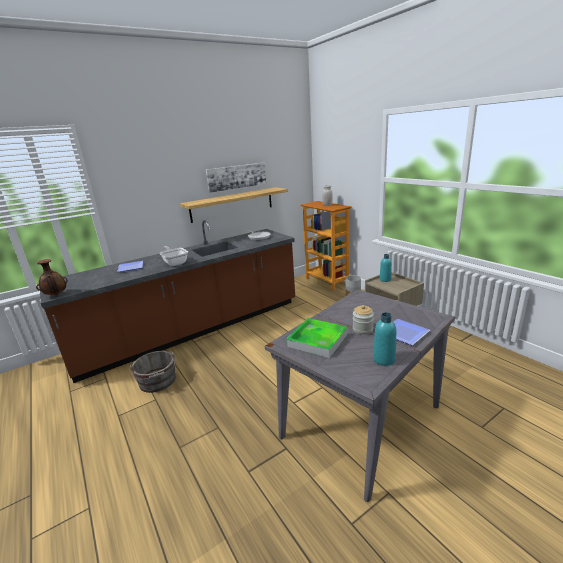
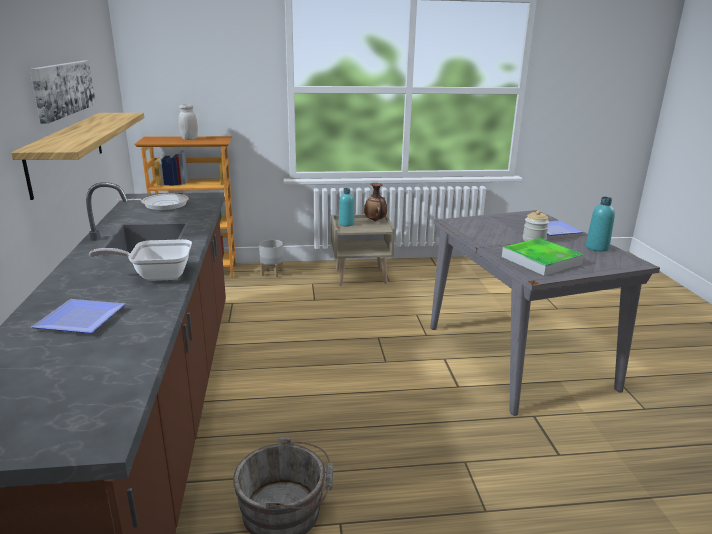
camera: 65 degrees left, 0 degrees up
vase [36,259,68,295] -> vase moved to [364,183,387,221]

